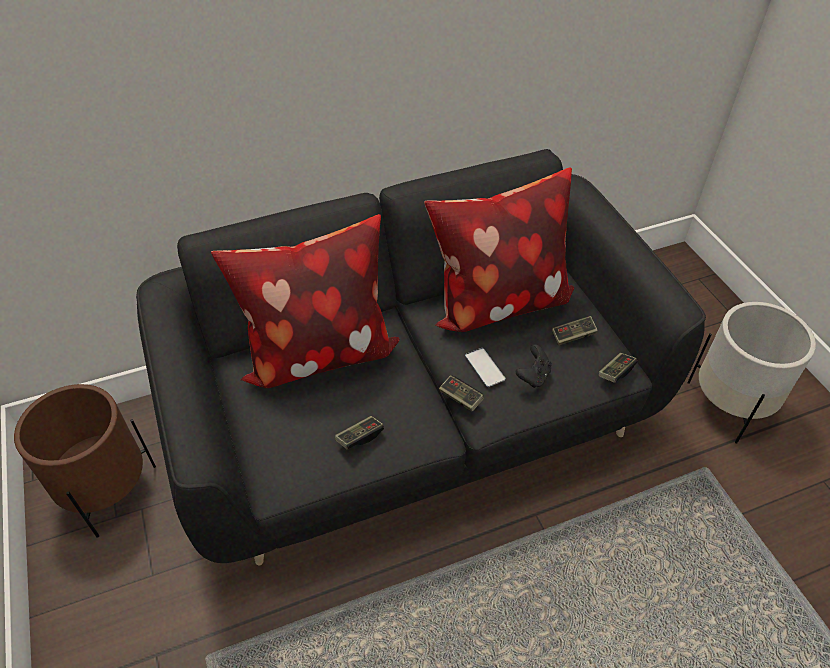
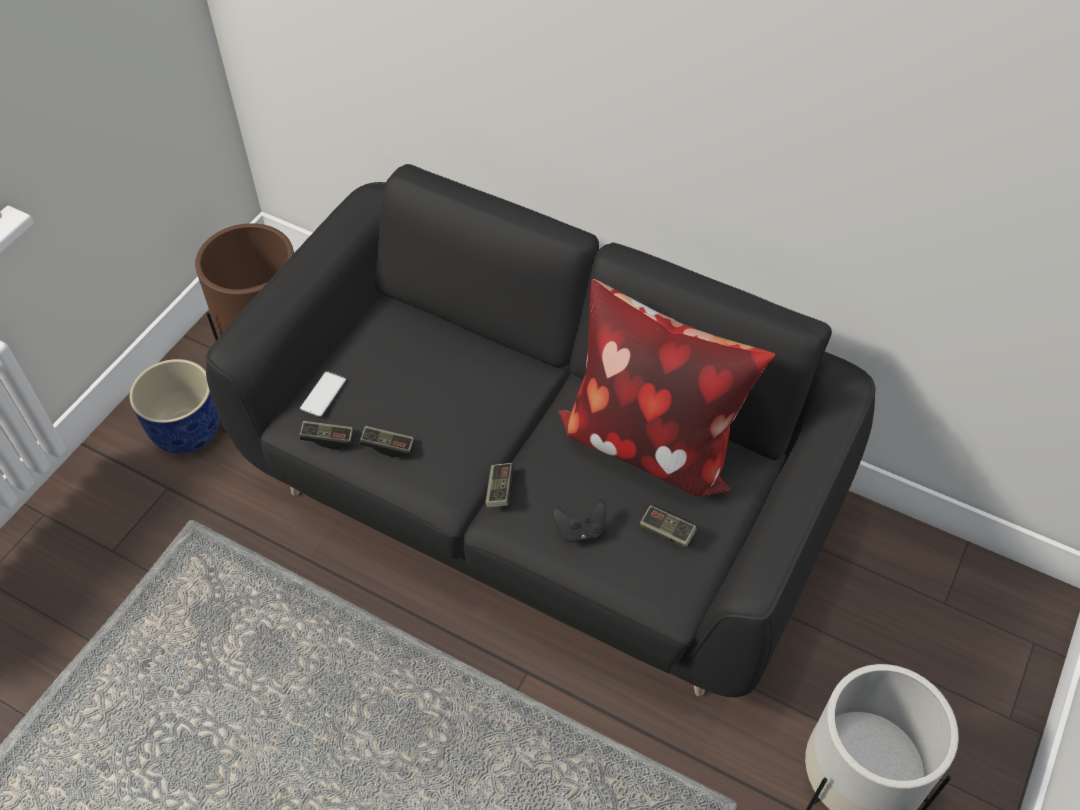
camera: 50 degrees right, 5 degrees up
pillow [211,214,400,388] -> none
phone [465,348,506,387] -> phone moved to [300,371,346,417]
game controller [598,353,637,383] -> game controller moved to [299,421,353,449]
none -> blue planter [129,359,220,454]

